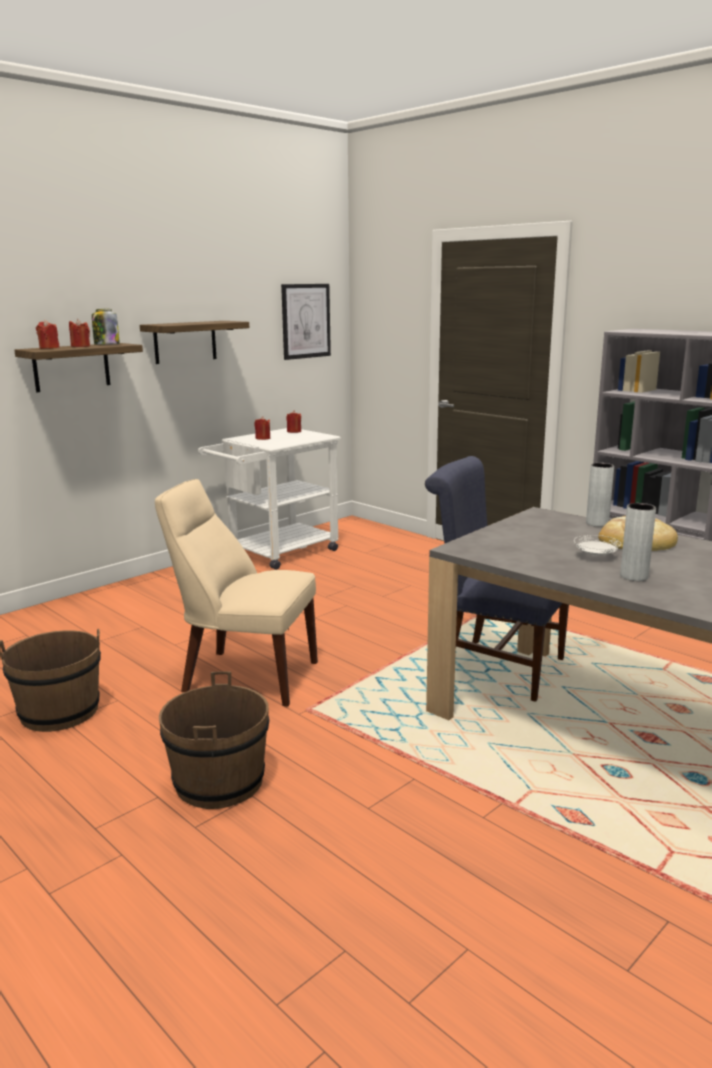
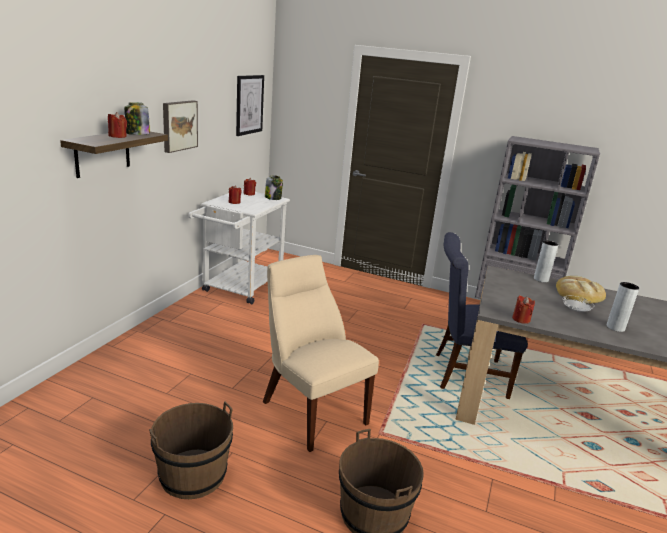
camera: 25 degrees left, 5 degrees up
red candle [36,320,60,349] -> red candle moved to [512,295,535,324]
shelf [140,321,249,364] -> picture [163,100,198,153]
beige chair [155,479,318,707] -> beige chair turned 60 degrees clockwise [263,255,379,452]
none -> jar [265,175,283,200]

